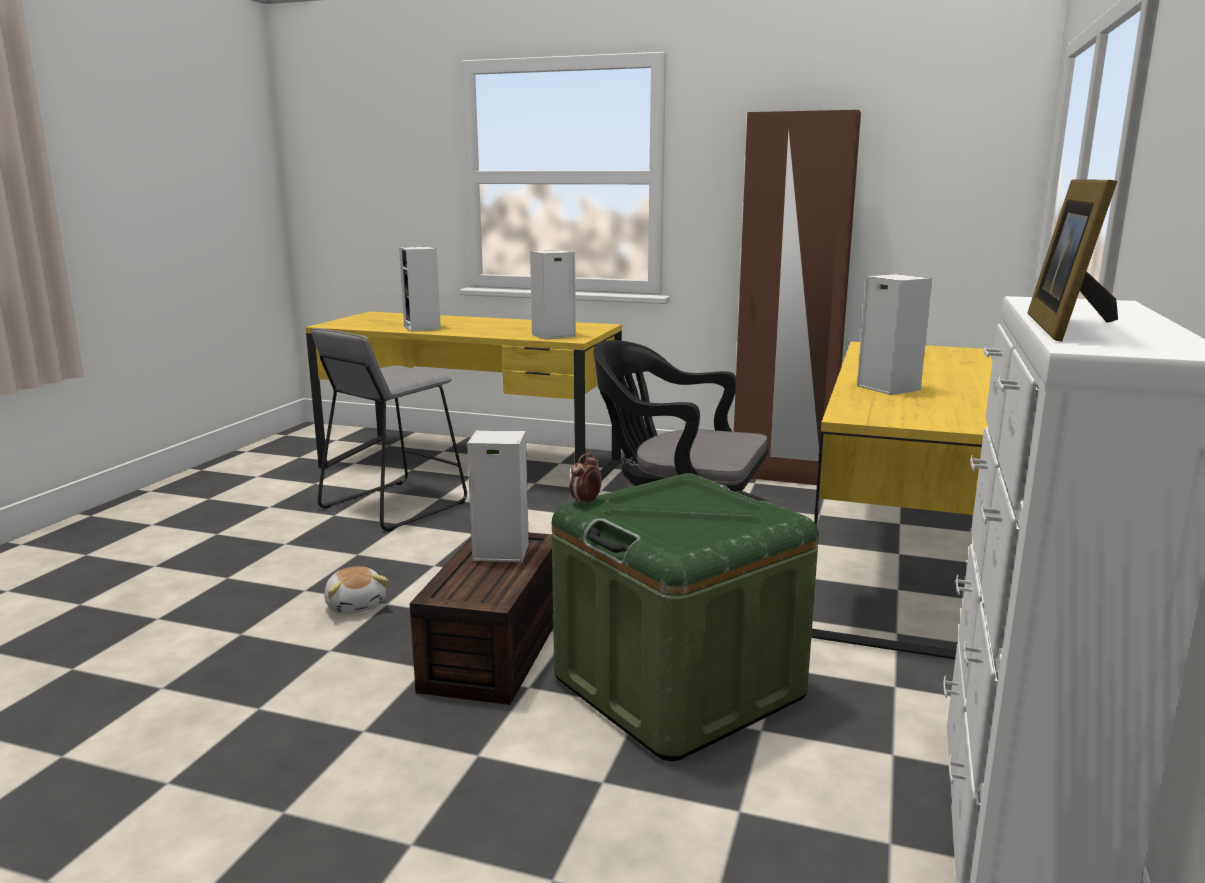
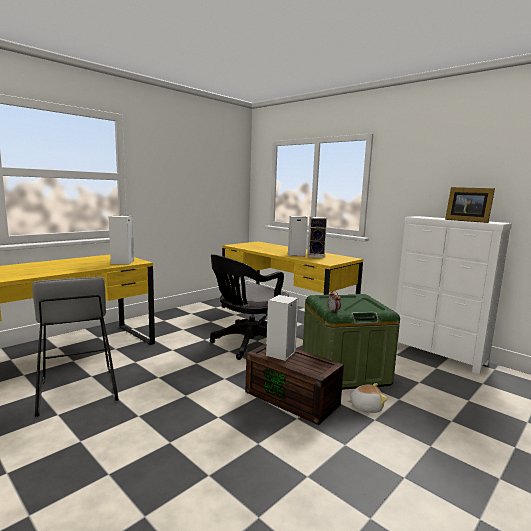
camera: 65 degrees left, 5 degrees down
plush toy [324,566,388,614] -> plush toy moved to [346,383,387,413]
speaker [399,247,441,332] -> speaker moved to [307,217,327,258]
brown wardrobe [734,110,861,485] -> none

